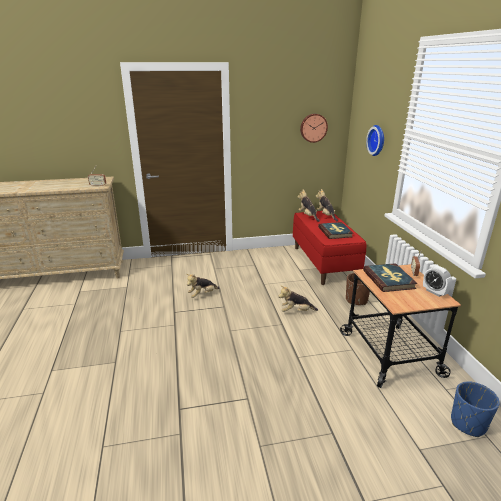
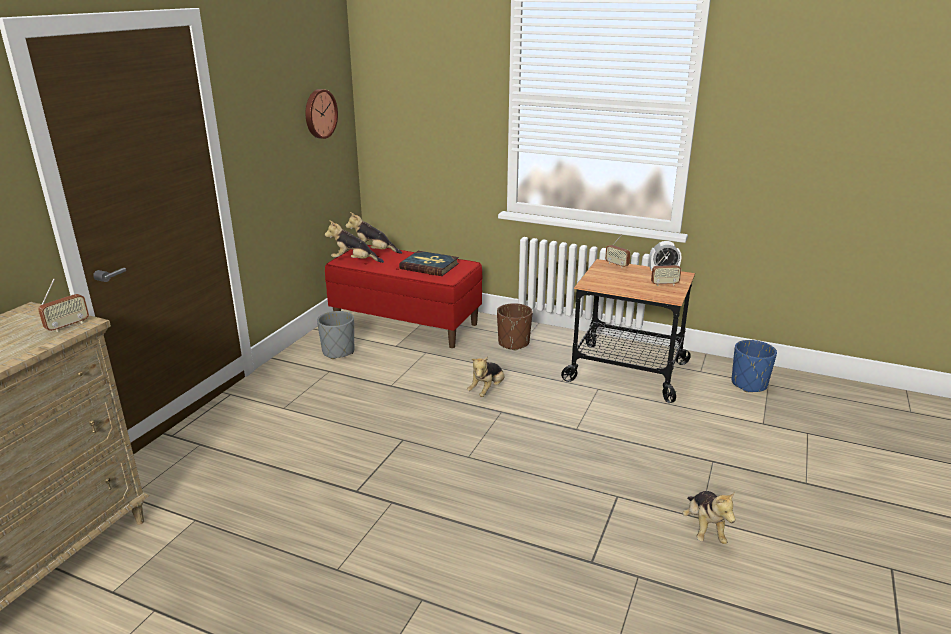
camera: 55 degrees left, 0 degrees up
plush toy [186,274,220,298] -> plush toy moved to [683,491,735,544]
book [363,263,417,292] -> none
wall clock [366,125,384,156] -> none
none -> grey planter [317,311,354,359]
none -> radio [651,252,682,286]

